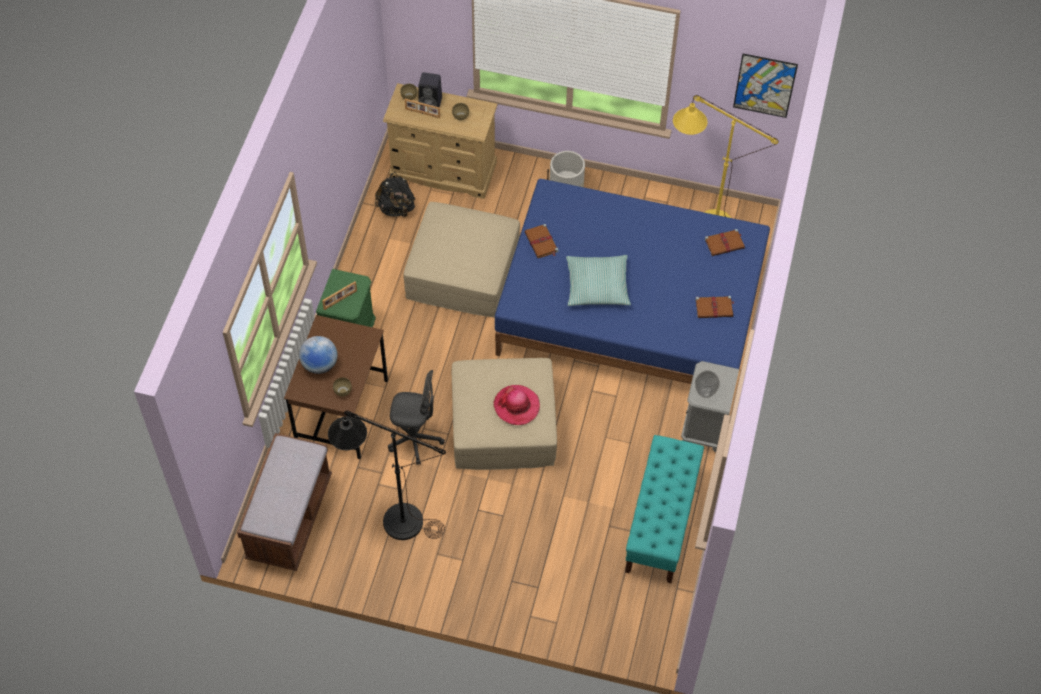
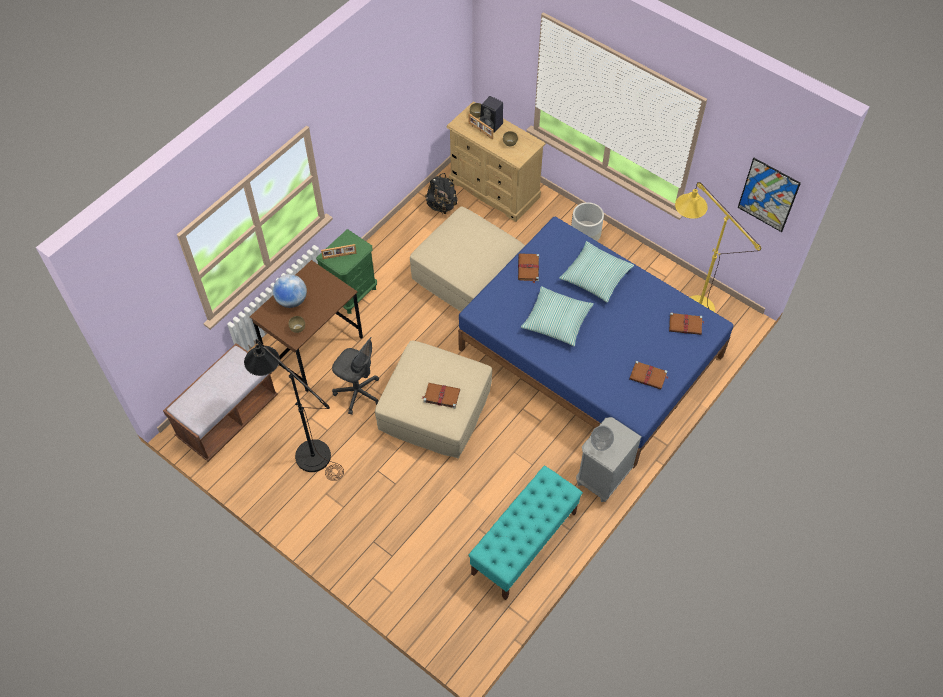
camera: 25 degrees right, 0 degrees up
hat [493,385,540,425] -> brown book [422,383,460,408]
none -> pillow [559,241,634,303]

